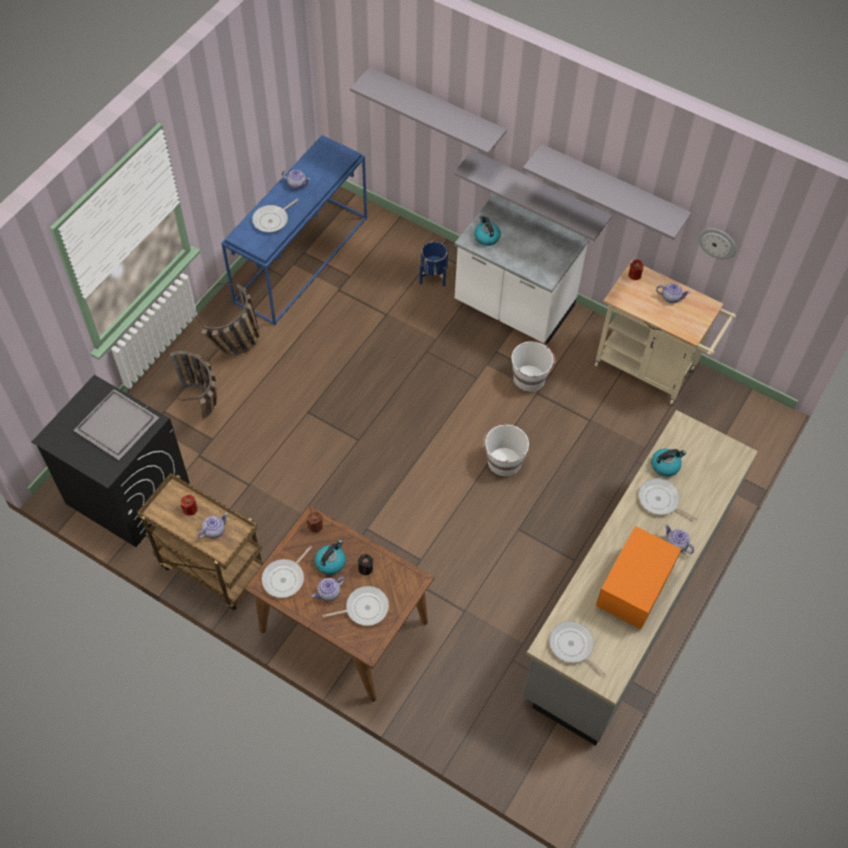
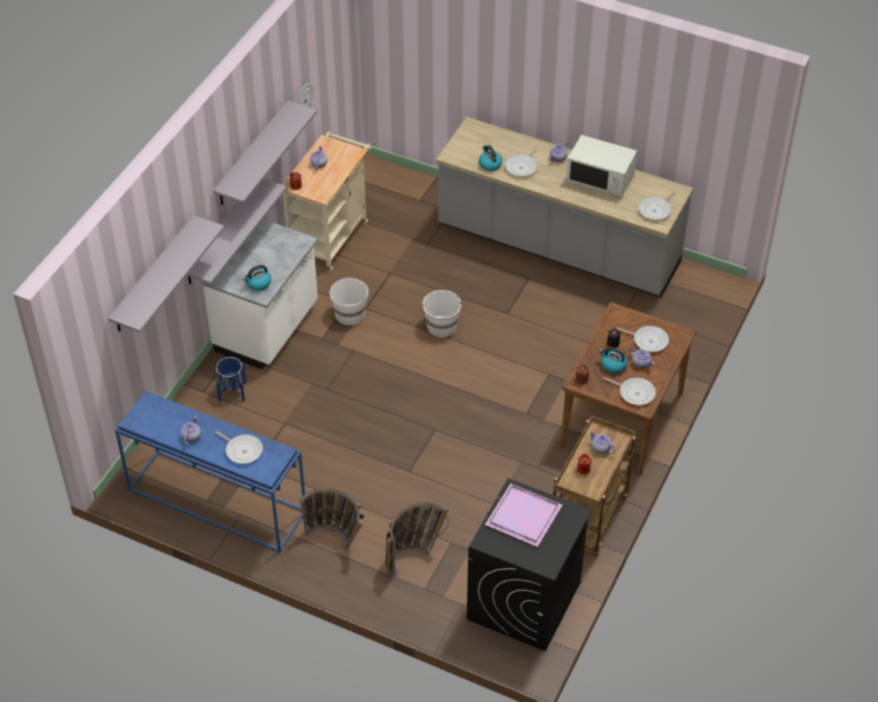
camera: 95 degrees left, 10 degrees down
grey tray [73,389,159,460] -> purple tray [485,484,562,547]
frying pan [323,586,389,626] -> frying pan turned 135 degrees clockwise [616,326,669,352]
orange microwave [596,526,681,629] -> white microwave [566,135,637,197]

